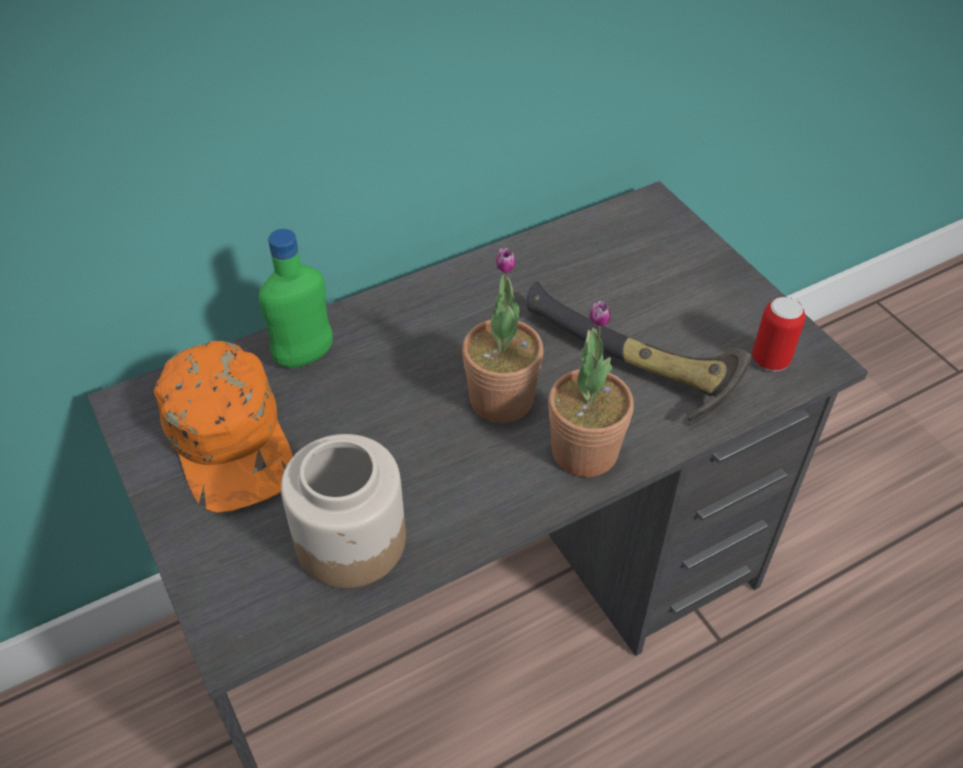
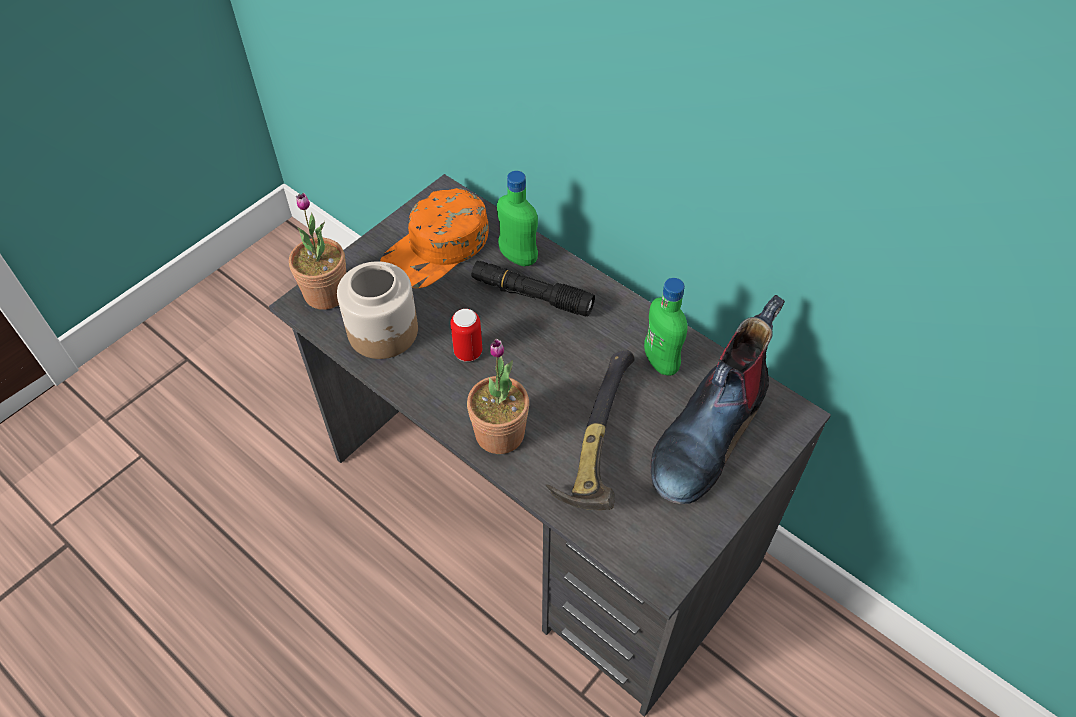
camera: 70 degrees right, 5 degrees up
potted plant [462,248,544,423] -> potted plant moved to [289,193,346,310]
can [752,297,805,371] -> can moved to [450,309,482,362]
none -> black flashlight [472,261,595,316]
none -> green bottle [644,278,688,376]
none -> boot [650,295,785,504]

